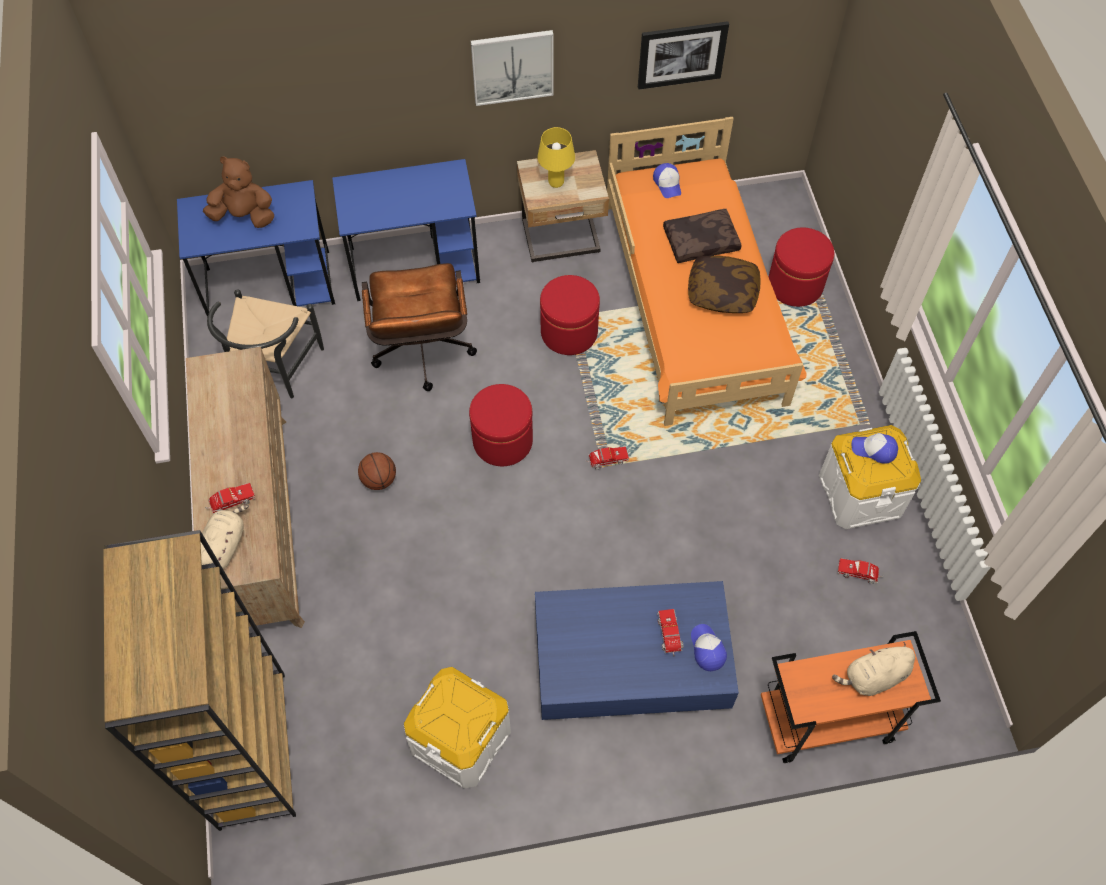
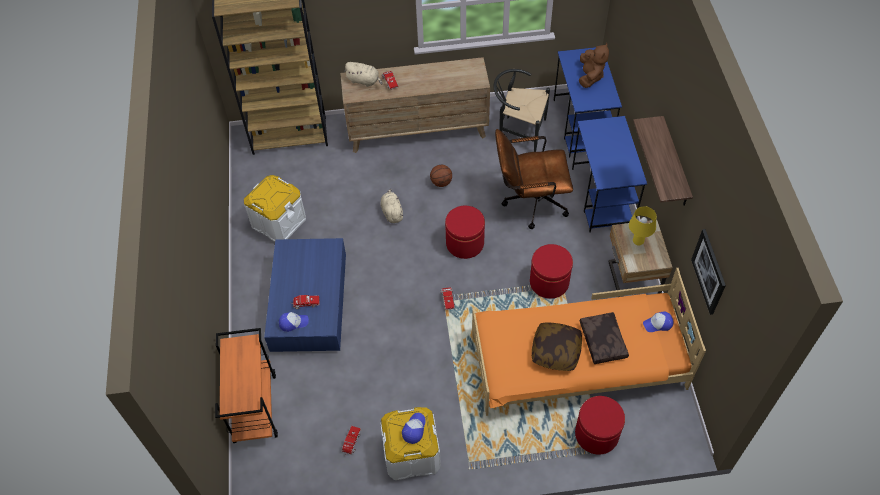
camera: 95 degrees right, 5 degrees down
picture [471,30,554,106] -> shelf [633,116,693,206]
beige plush toy [832,642,915,696] -> beige plush toy moved to [380,189,403,223]

